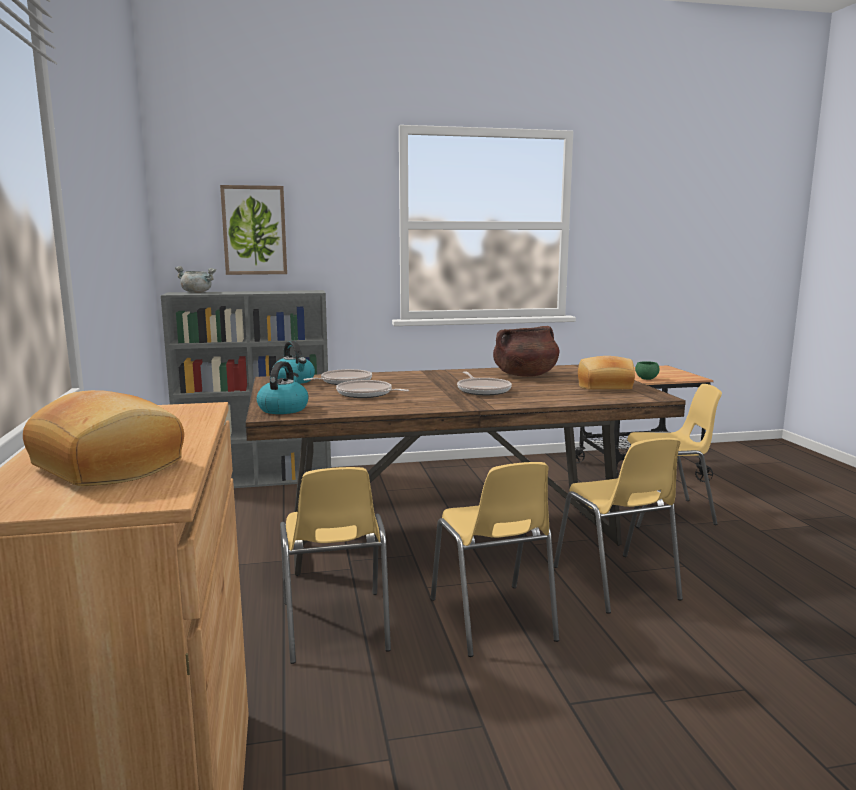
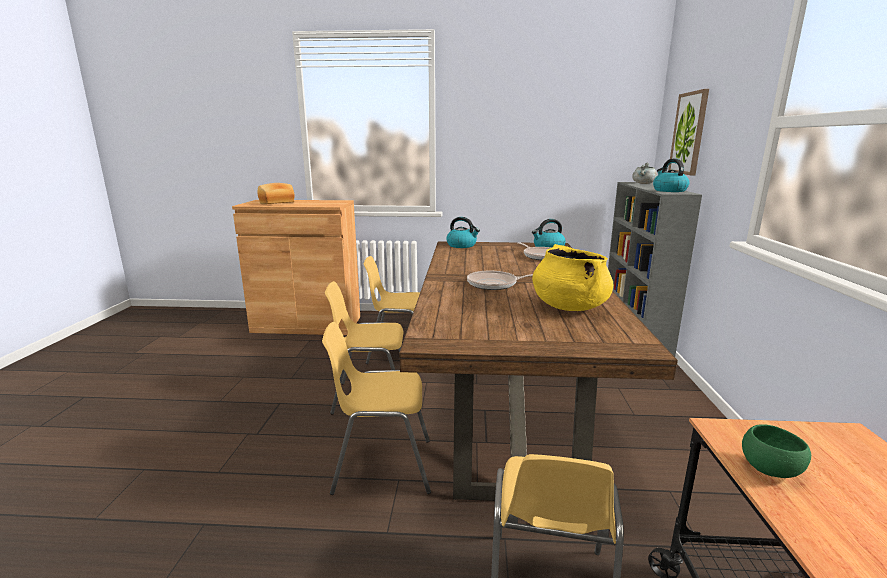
camera: 105 degrees right, 5 degrees up
frying pan [336,380,409,398] -> none
brown cooking pot [493,326,559,377] -> yellow cooking pot [532,244,613,311]
bread [578,356,635,389] -> none
none -> kettle [653,159,689,192]

